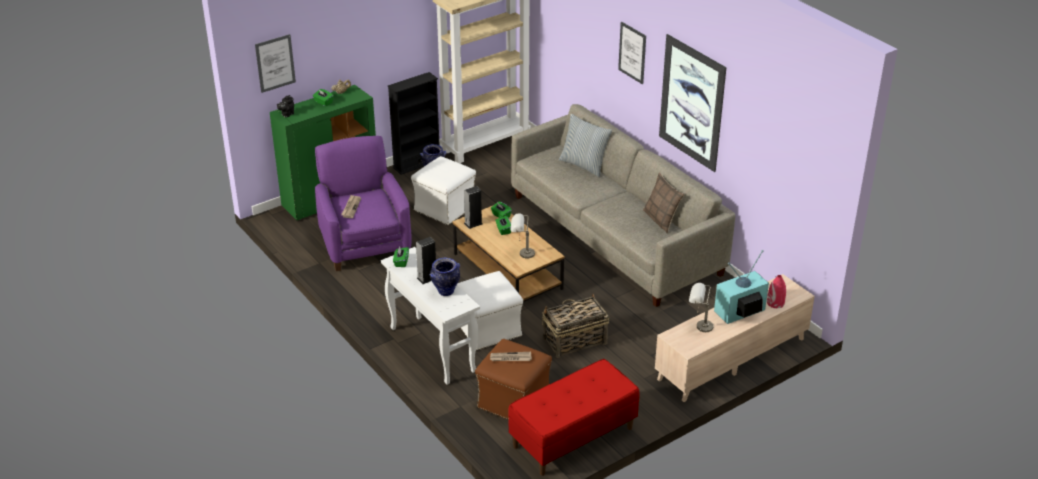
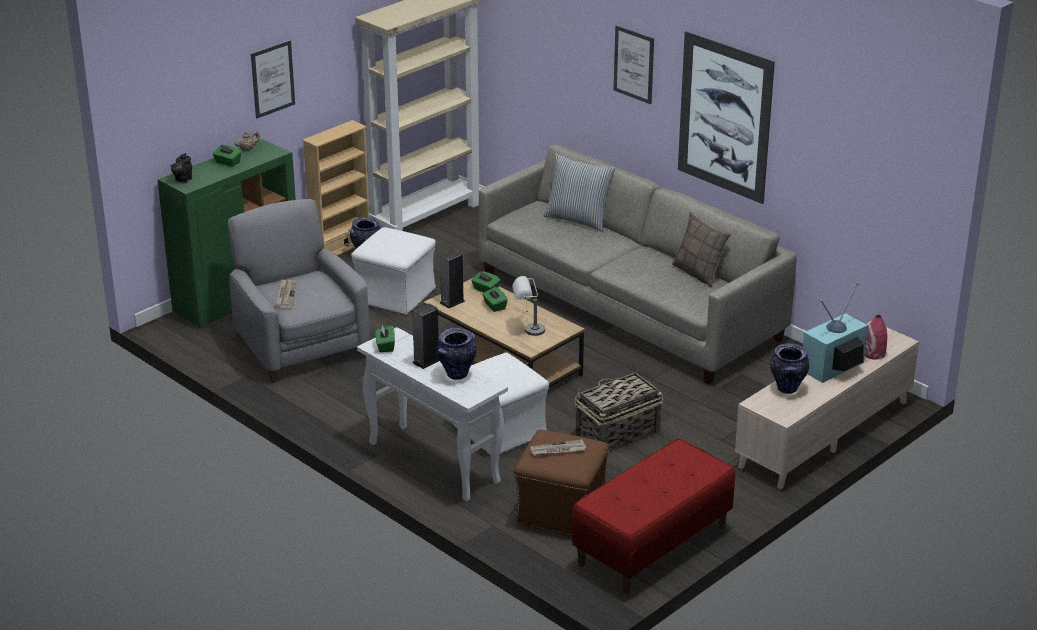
camera: 10 degrees left, 5 degrees down
picture [255,34,296,93] -> picture moved to [251,40,295,118]
purple armchair [315,136,412,271] -> grey armchair [228,199,370,383]
black bookcase [387,72,440,175] -> beige bookcase [302,120,369,256]
grey table lamp [689,283,713,332] -> vase [770,343,809,394]

